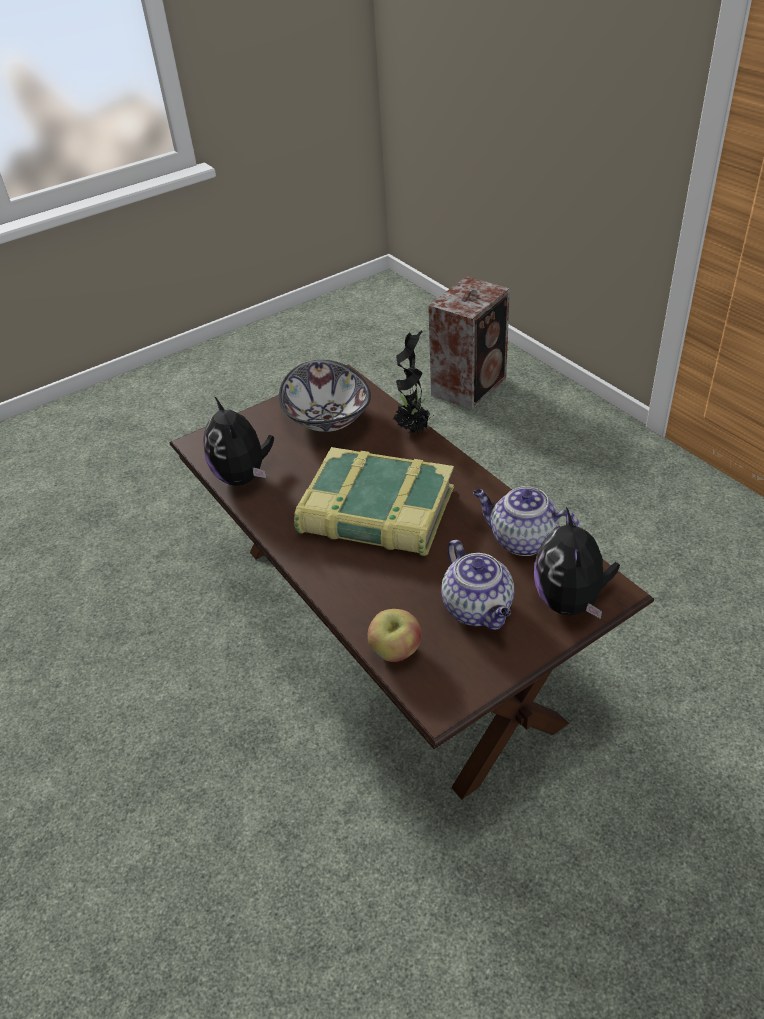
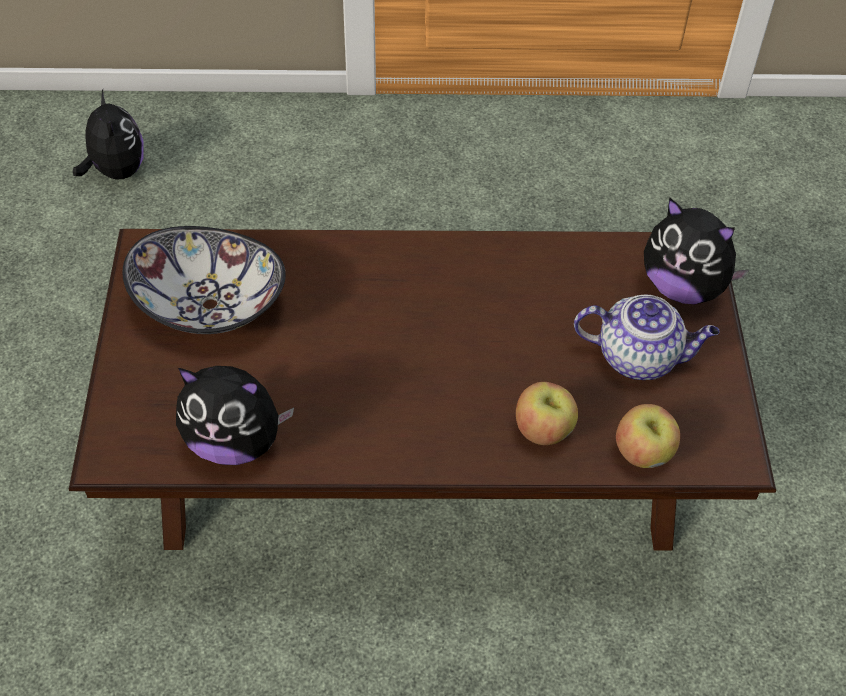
camera: 60 degrees left, 10 degrees up
book [294,447,454,556] -> none
potted plant [393,330,434,434] -> none
speaker [428,276,510,410] -> plush toy [73,89,144,179]
teapot [473,486,580,556] -> none
none -> apple [516,382,578,445]

